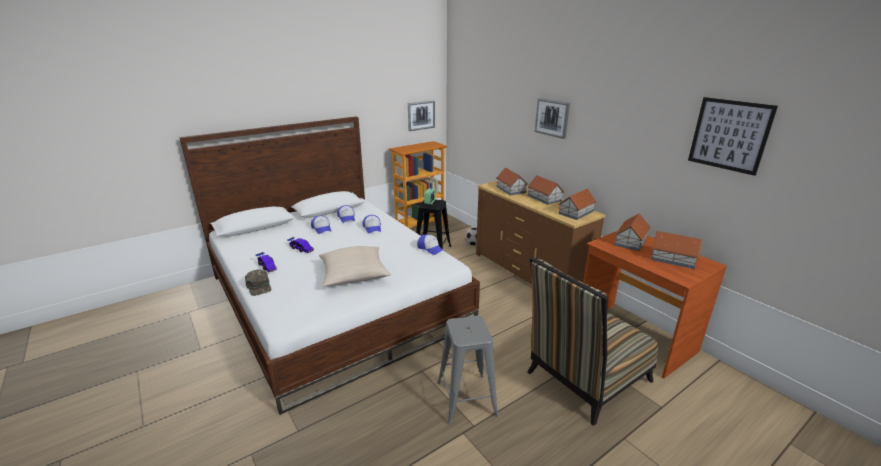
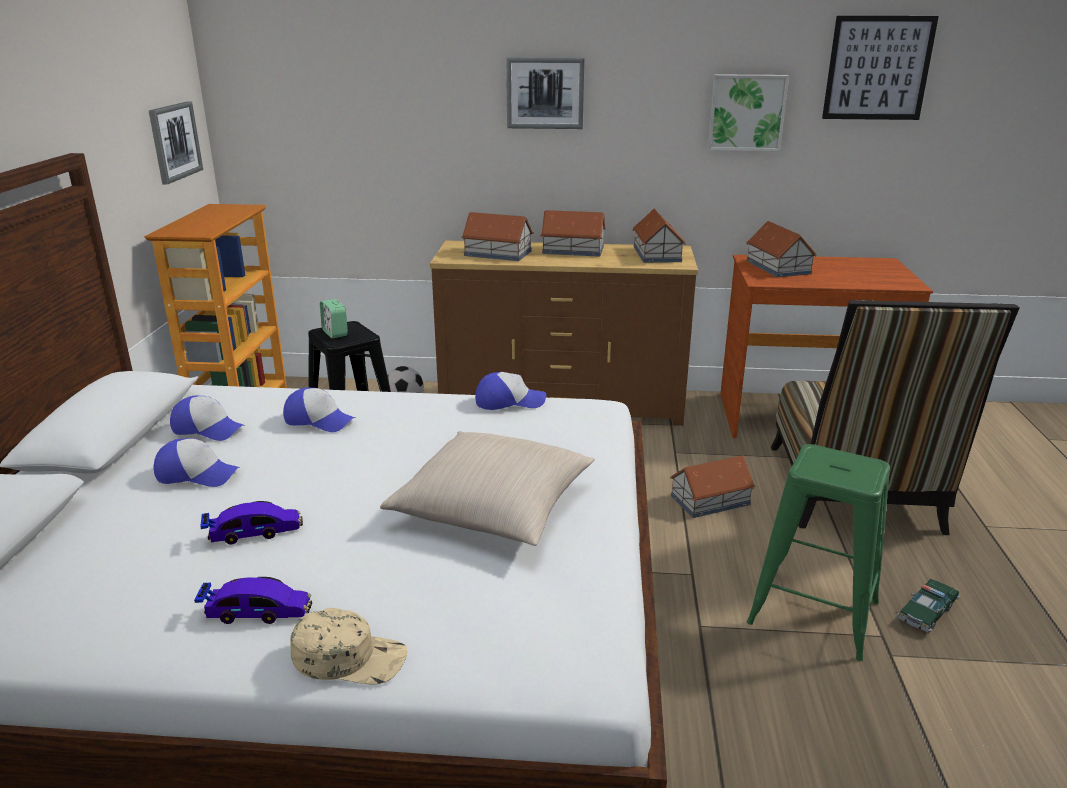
camera: 50 degrees left, 0 degrees up
green cap [245,269,271,296] -> beige cap [290,608,408,685]
grey stool [437,315,499,425] -> green stool [747,444,890,661]
toy house [651,231,703,269] -> toy house moved to [670,455,755,518]
none -> picture [707,74,789,151]
none -> toy car [897,579,960,633]

